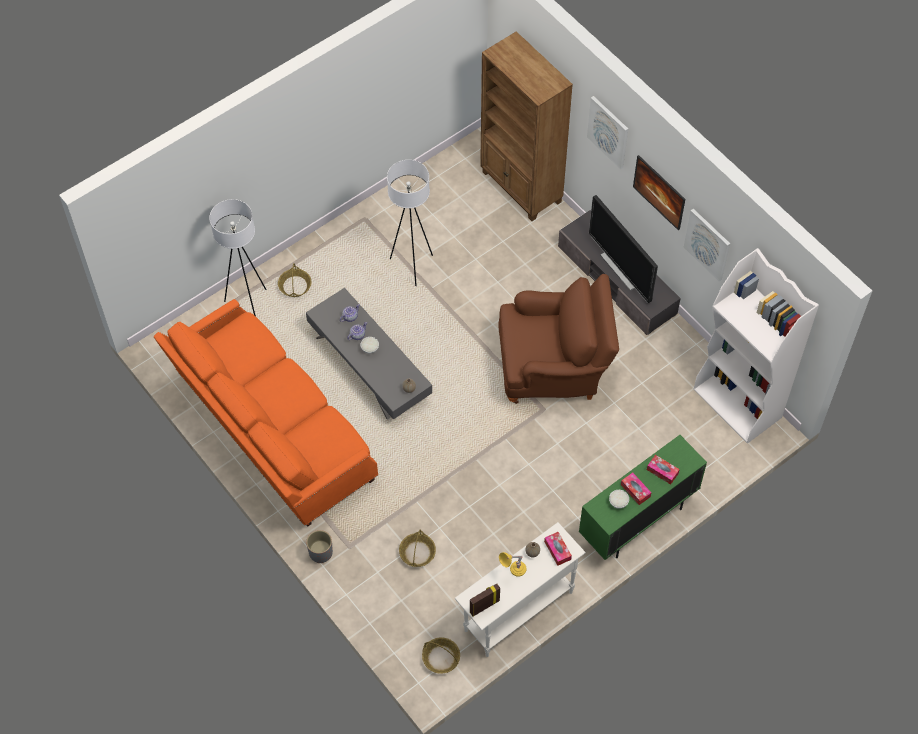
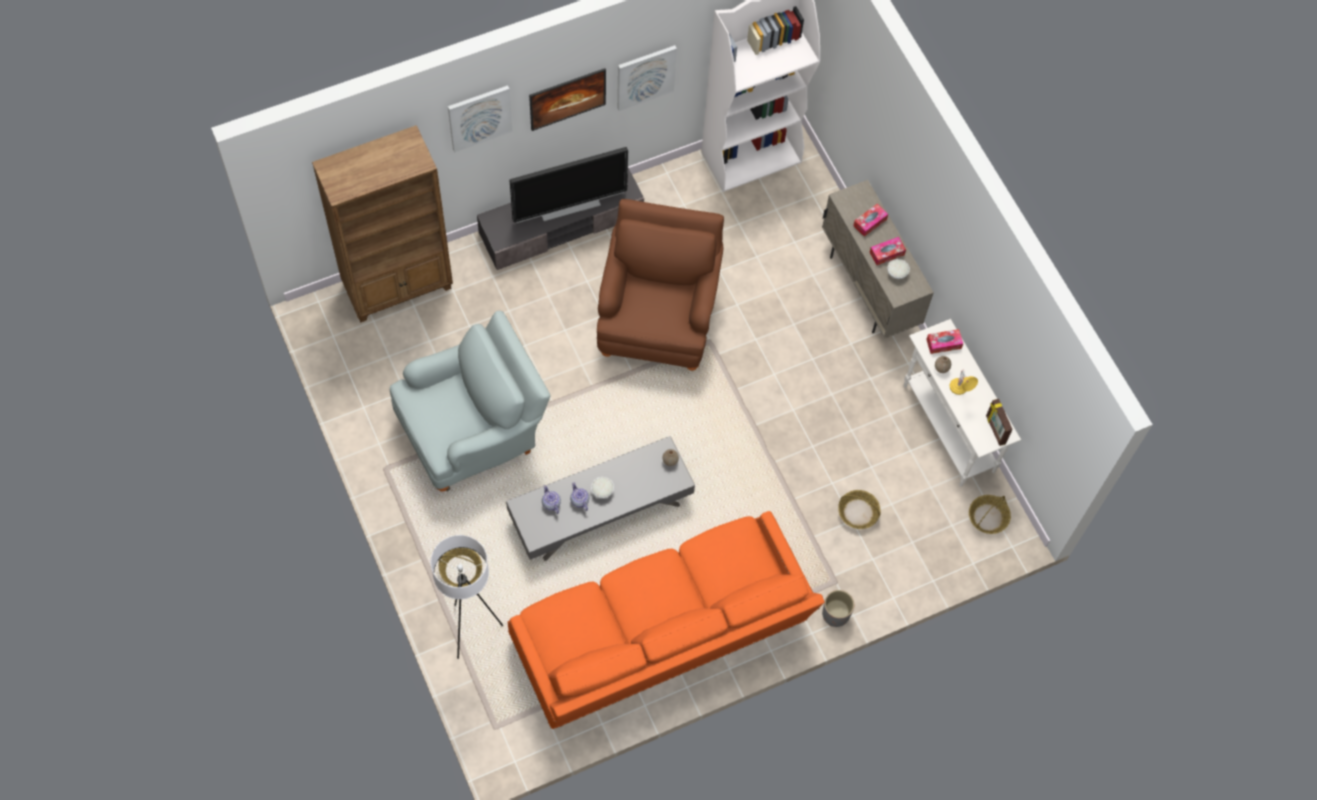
camera: 80 degrees left, 5 degrees up
white floor lamp [387,160,433,286] -> grey armchair [390,311,550,492]
green cabinet [579,435,707,560] -> beige cabinet [822,180,934,338]

